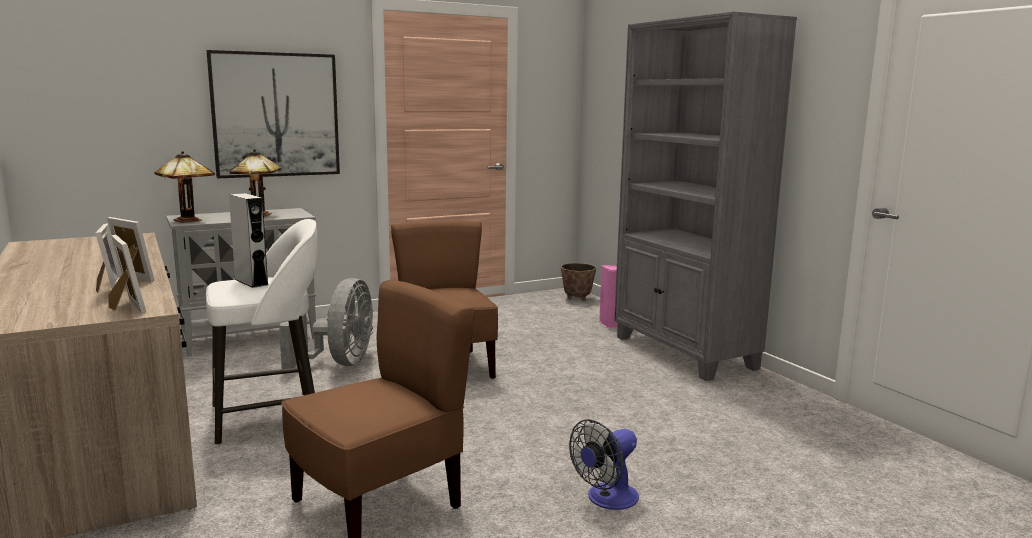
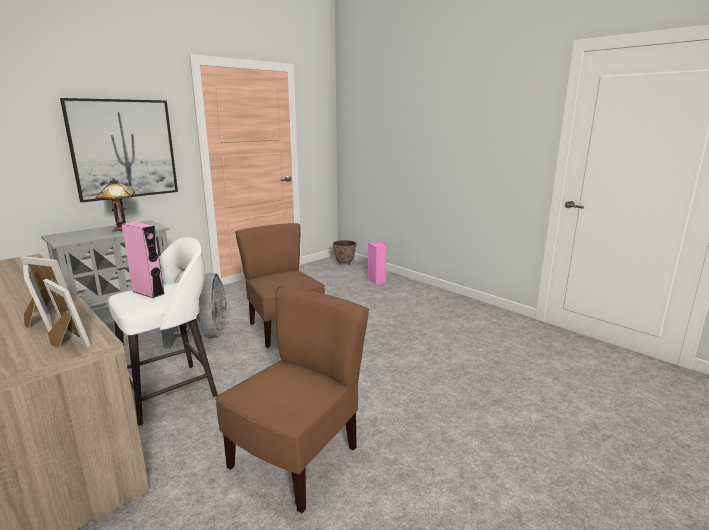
camera: 15 degrees left, 5 degrees up
table lamp [154,151,215,223] -> none
grey speaker [229,193,268,288] -> pink speaker [122,222,164,298]
fan [569,419,639,510] -> none
grey bookcase [614,12,797,381] -> none

